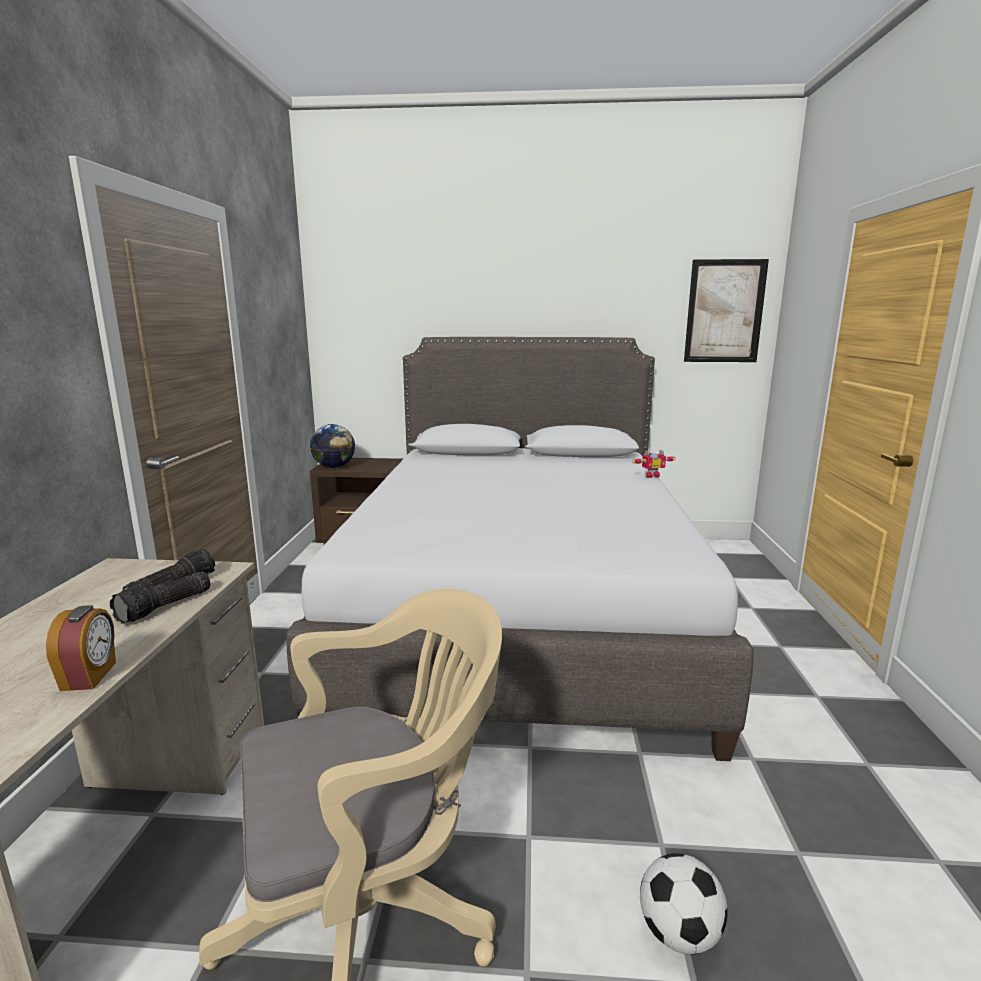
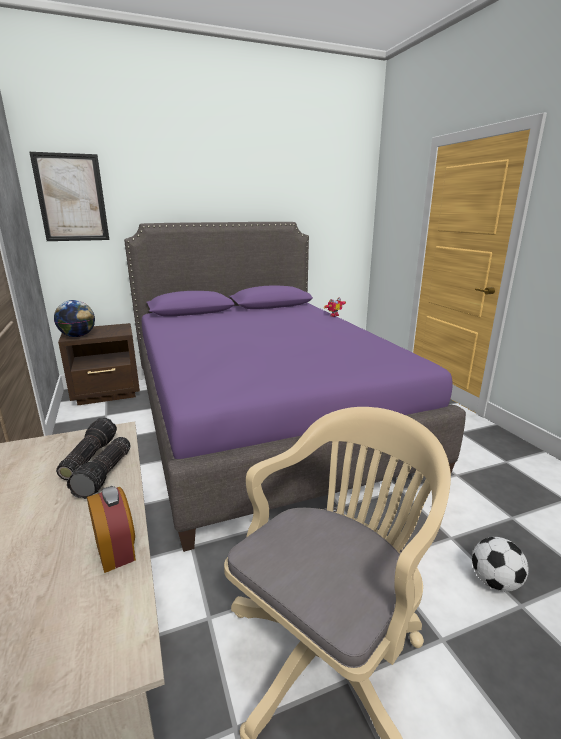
camera: 25 degrees left, 5 degrees up
grey bed [286,337,754,761] -> purple bed [124,222,466,552]
picture [684,259,769,362] -> picture moved to [29,152,109,241]

